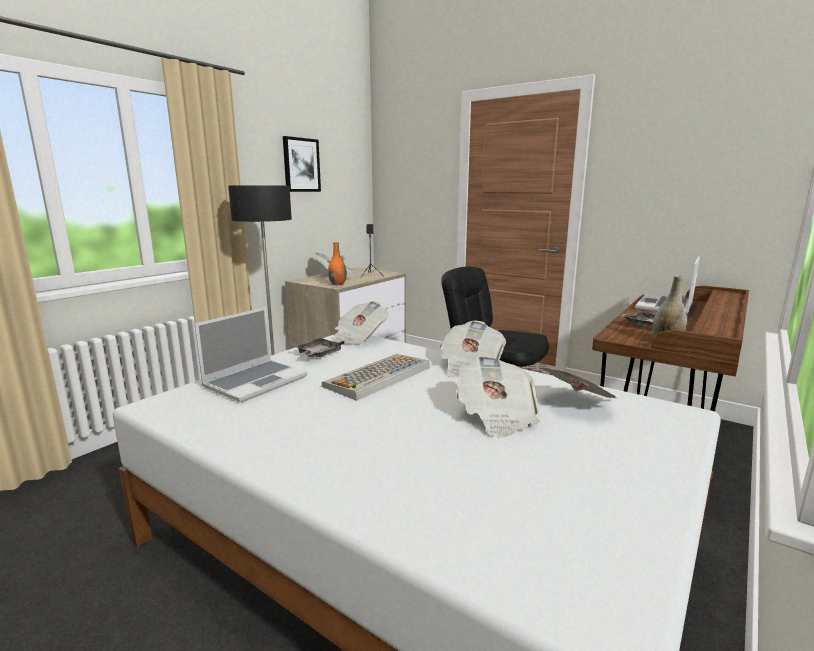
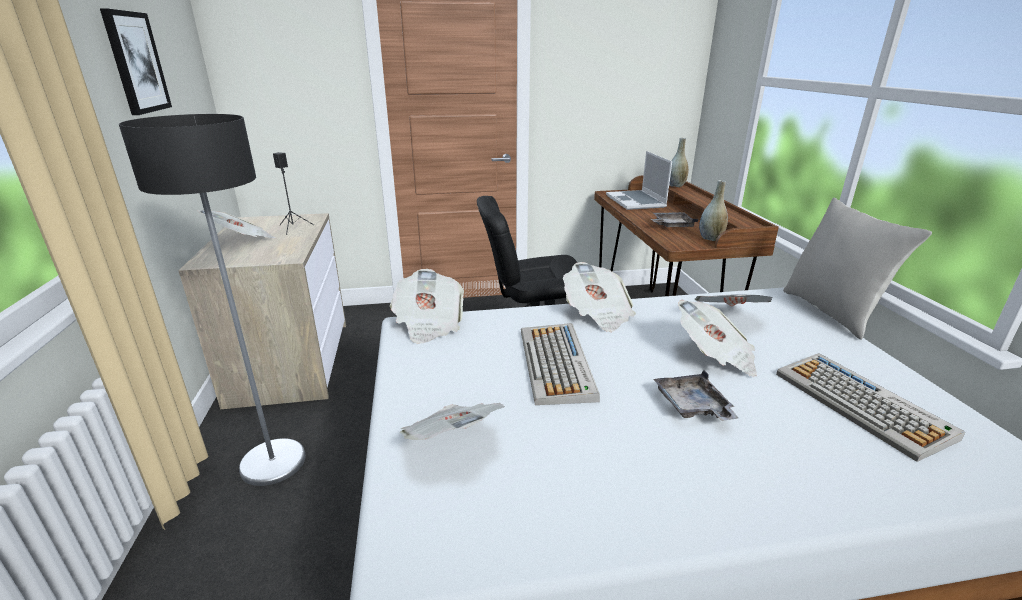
camera: 45 degrees left, 10 degrees up
laptop [195,307,307,403] -> newspaper [400,403,505,440]
grey tray [294,338,344,358] -> grey tray moved to [654,370,739,421]
orange vase [328,242,347,285] -> none
none -> grey vase [669,138,689,187]
none -> keyboard [776,353,965,462]
none -> grey pillow [783,197,932,340]

